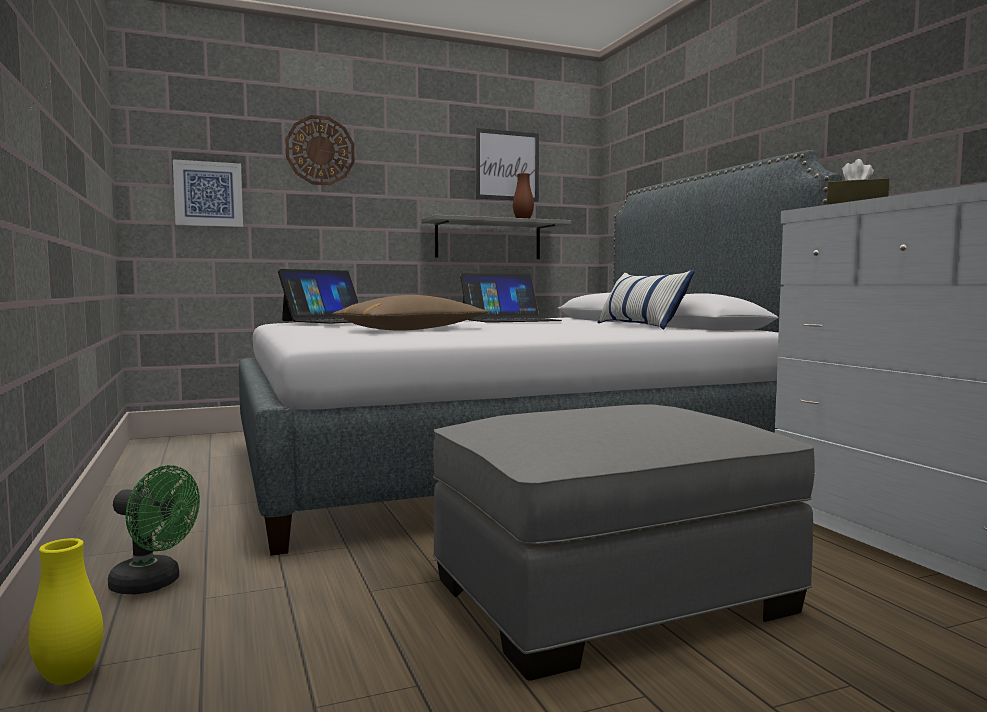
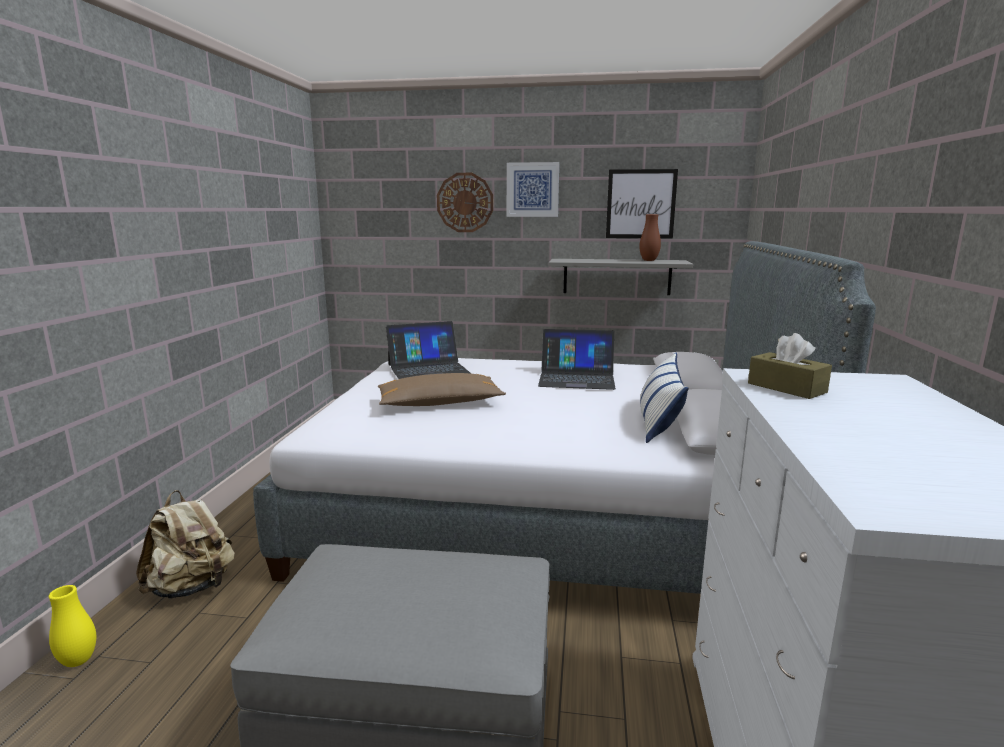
camera: 30 degrees right, 10 degrees up
green fan [108,465,200,594] -> beige backpack [136,490,235,599]
picture [173,159,243,227] -> picture moved to [507,162,559,217]

